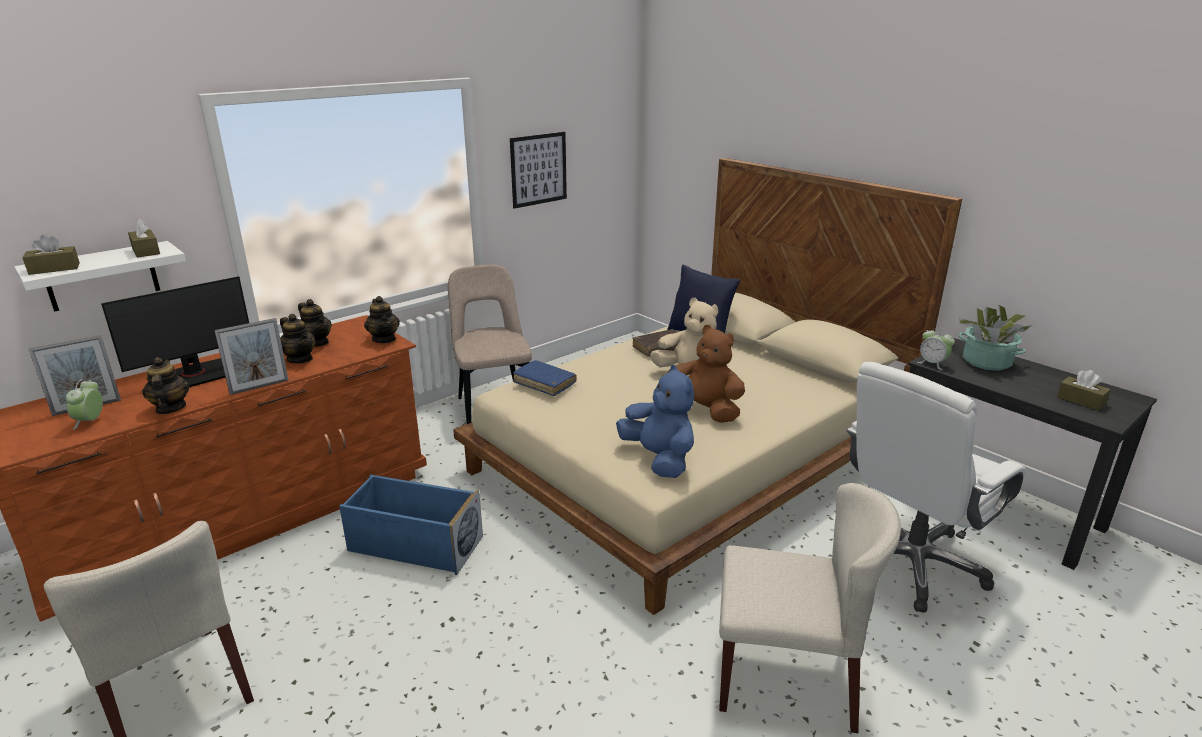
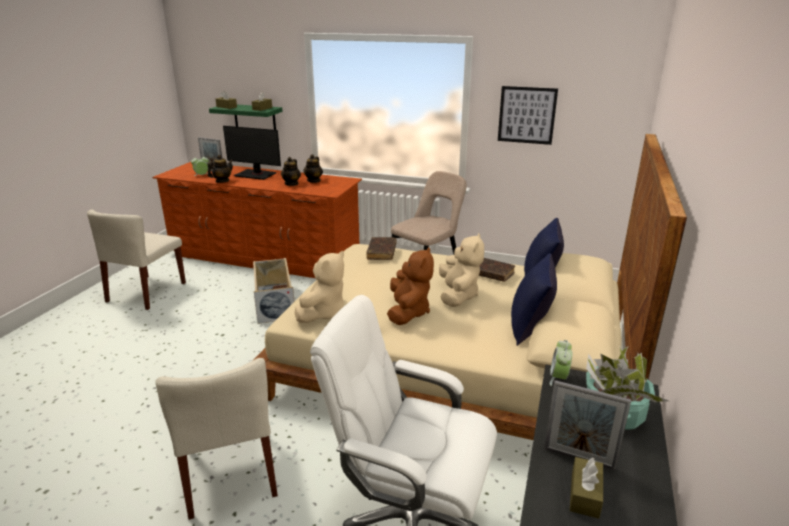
camera: 60 degrees right, 0 degrees up
white shelf [14,241,186,312] -> green shelf [209,105,283,130]
picture frame [214,318,289,395] -> picture frame moved to [544,380,631,470]
blue storage box [339,475,483,575] -> beige storage box [253,258,294,324]
teapot [364,296,400,343] -> none
blue book [513,360,576,396] -> brown book [366,237,397,260]
blue plush toy [616,365,694,478] -> beige plush toy [295,251,344,323]
none -> blue pillow [511,253,557,346]

